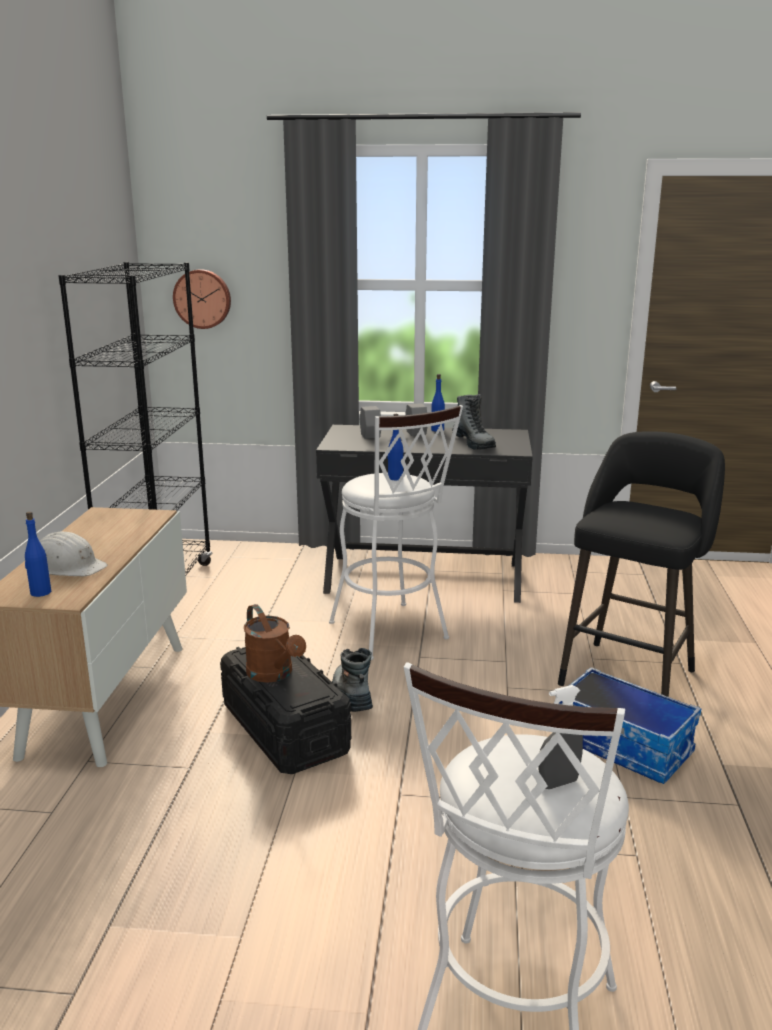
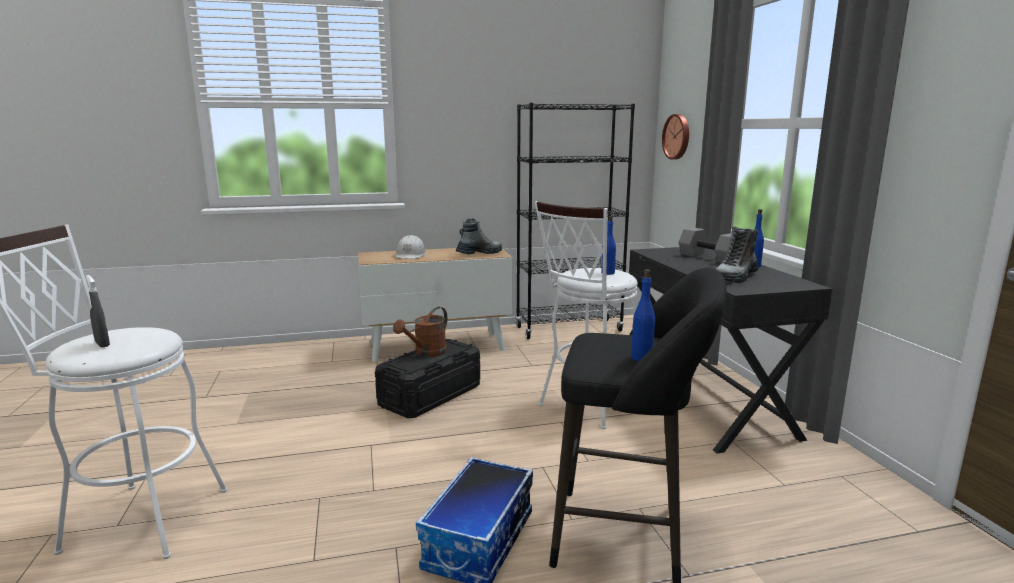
camera: 70 degrees right, 5 degrees down
blue bottle [25,512,51,597] -> blue bottle moved to [631,269,655,361]
boot [332,648,373,712] -> boot moved to [455,218,502,254]

